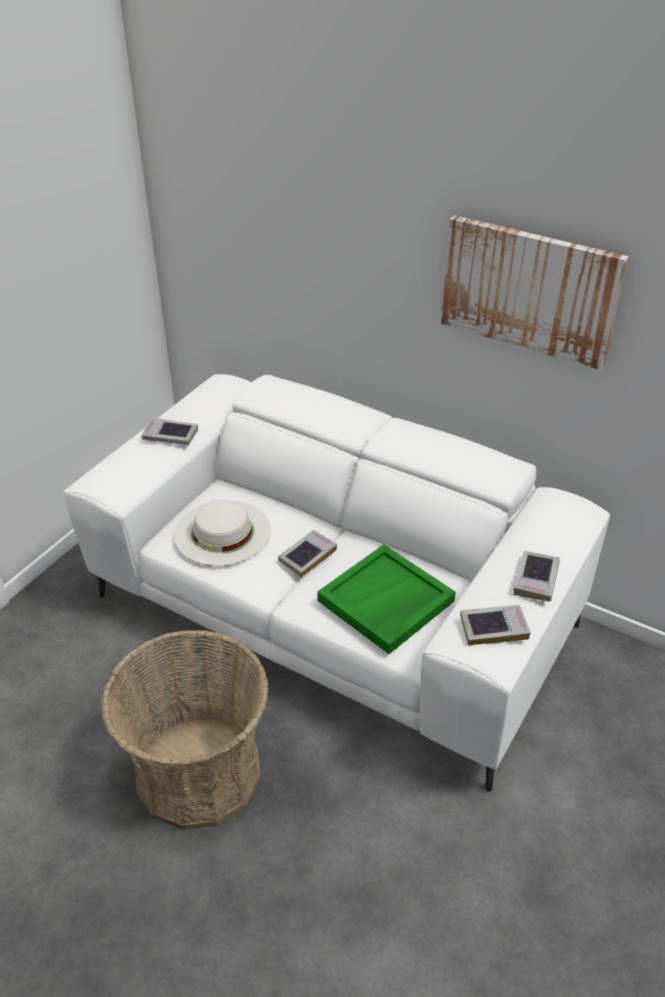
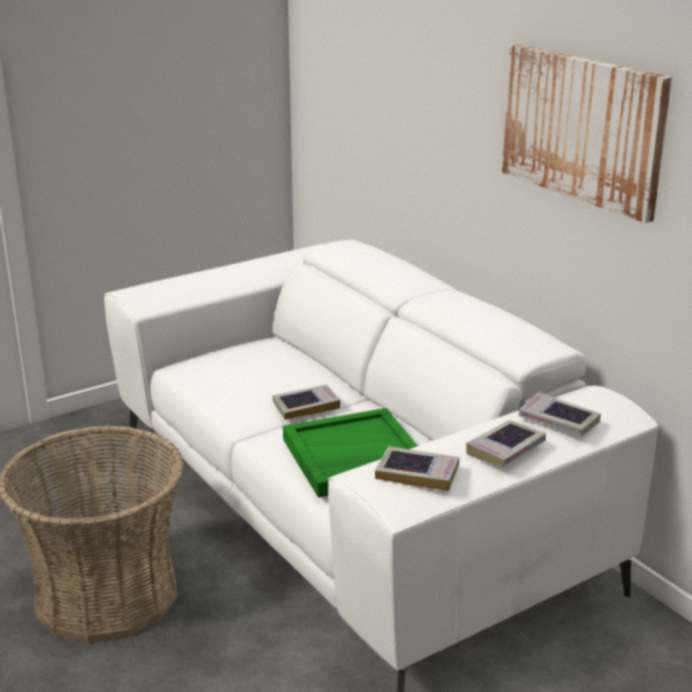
camera: 25 degrees right, 15 degrees down
book [142,417,198,445] -> book moved to [519,392,601,436]
white hat [174,500,271,566] -> none

